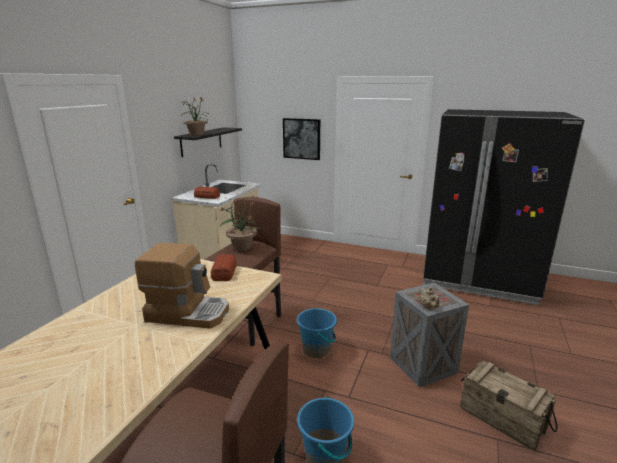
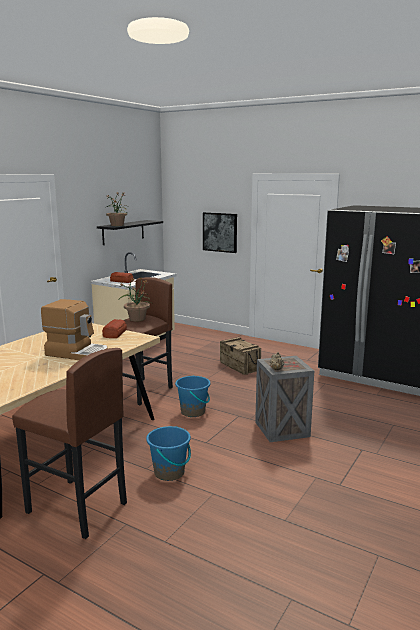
camera: 10 degrees right, 5 degrees down
crate [460,361,558,450] -> crate moved to [220,337,261,375]

